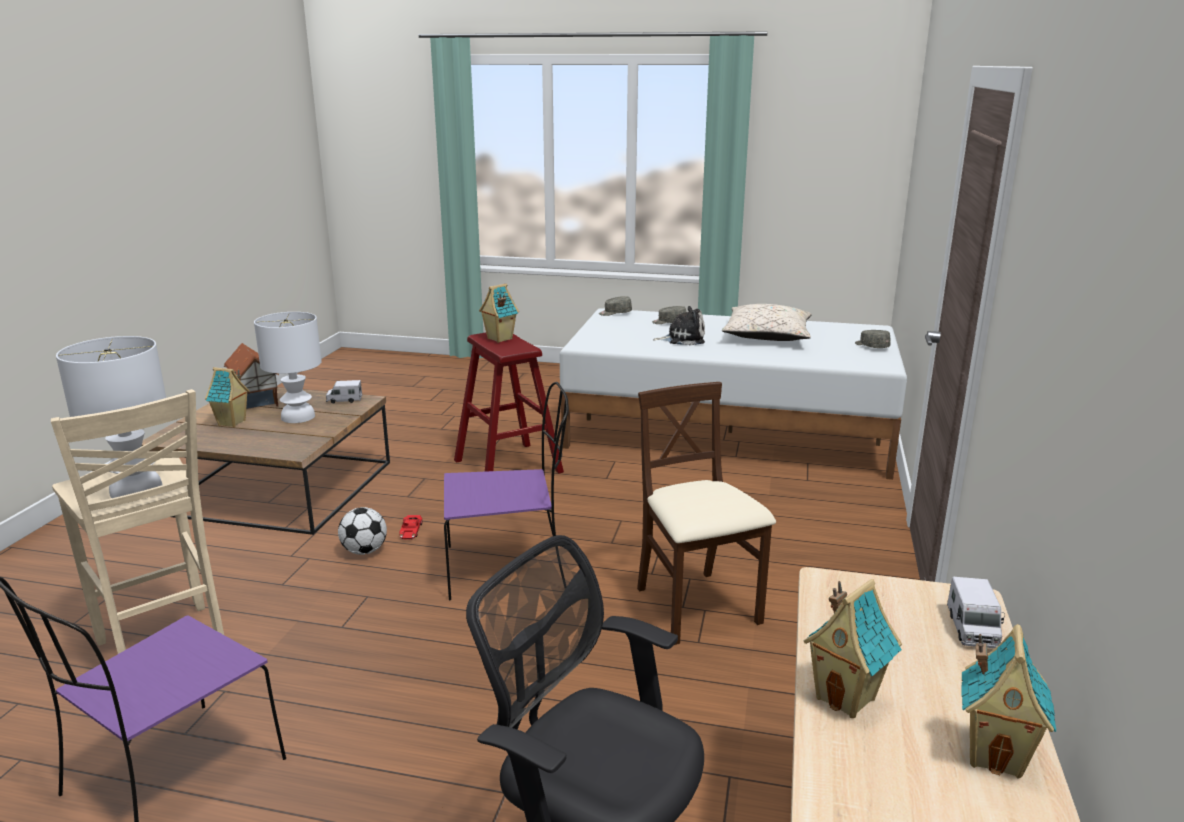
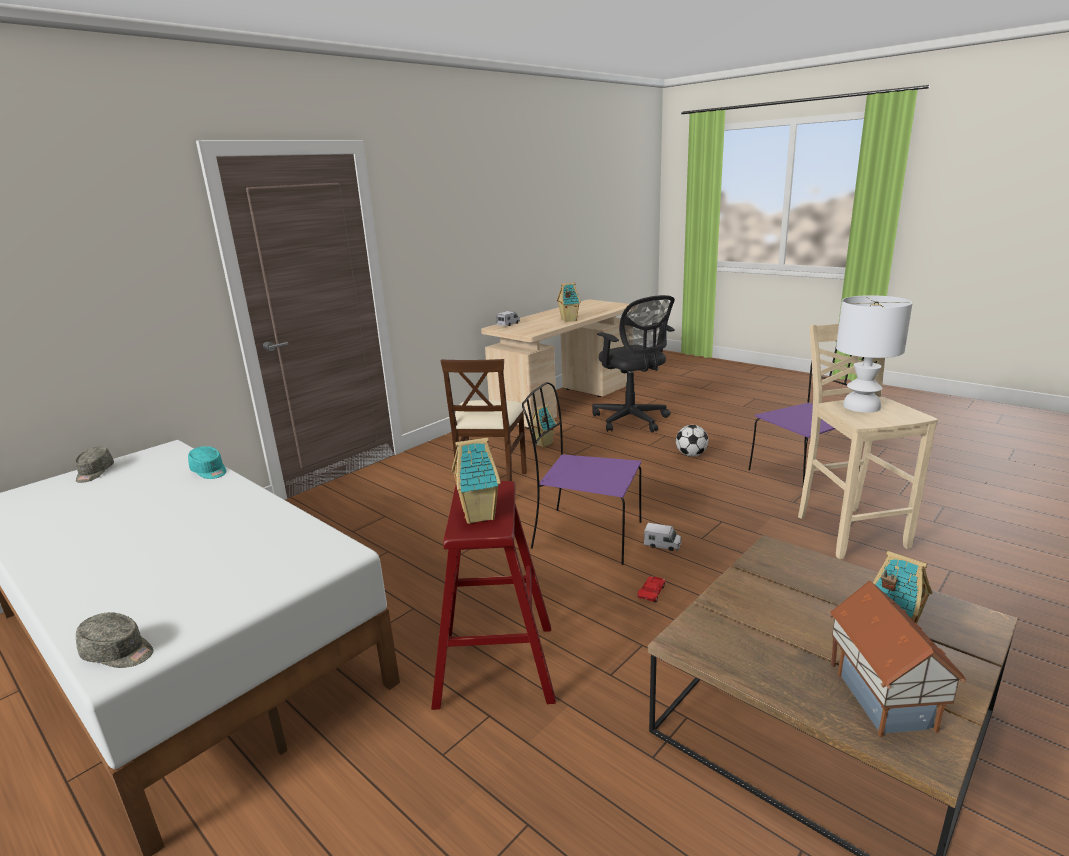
camera: 150 degrees left, 0 degrees up
white table lamp [254,312,322,423] -> none
toy truck [326,380,362,404] -> toy truck moved to [644,523,682,551]
football [338,507,387,555] -> football moved to [676,425,708,456]
grey cap [652,306,686,324] -> none
plush toy [653,306,705,345] -> none
beige pillow [722,304,811,341] -> none
toy house [961,624,1056,779] -> toy house moved to [530,404,557,448]
none -> turquoise cap [188,446,226,479]

